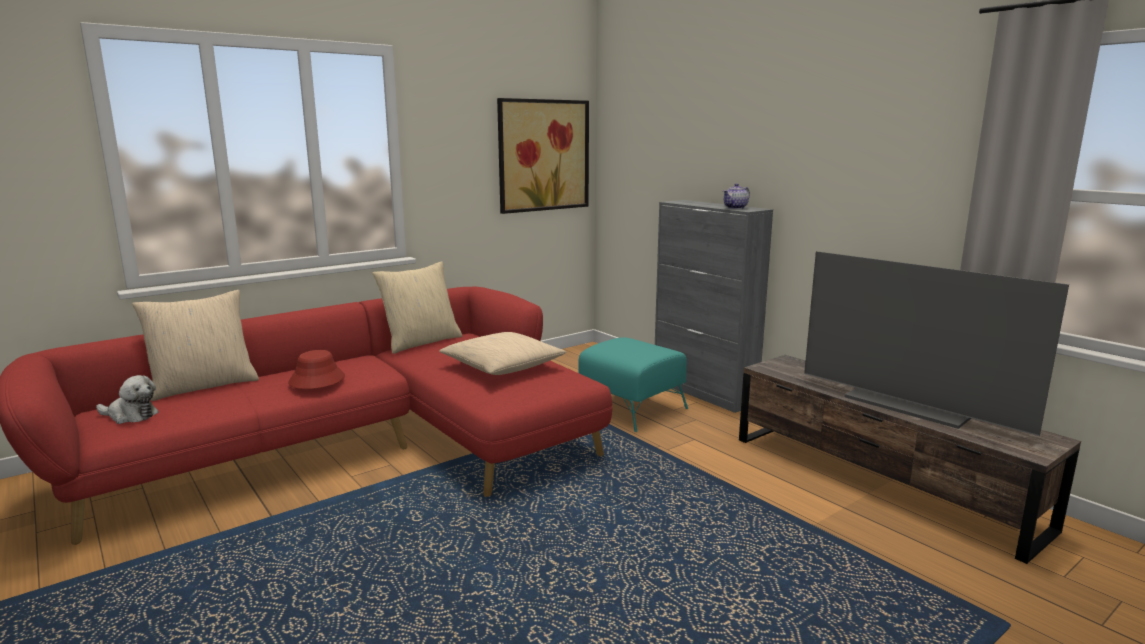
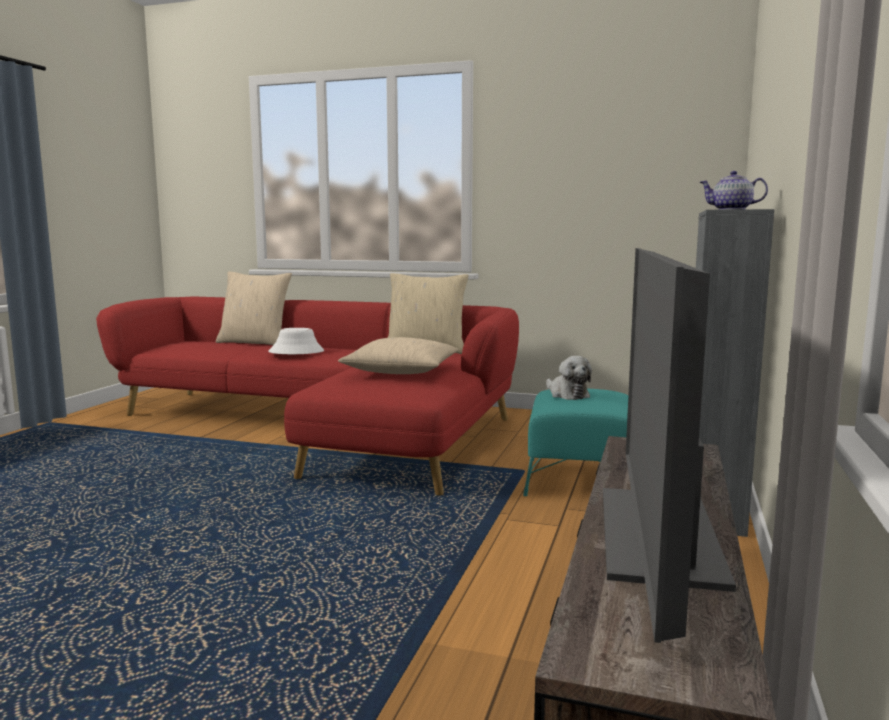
camera: 55 degrees right, 5 degrees down
plush toy [96,375,159,424] -> plush toy moved to [546,356,592,400]
red hat [288,350,345,389] -> white hat [268,328,324,354]
picture [497,98,589,214] -> none

